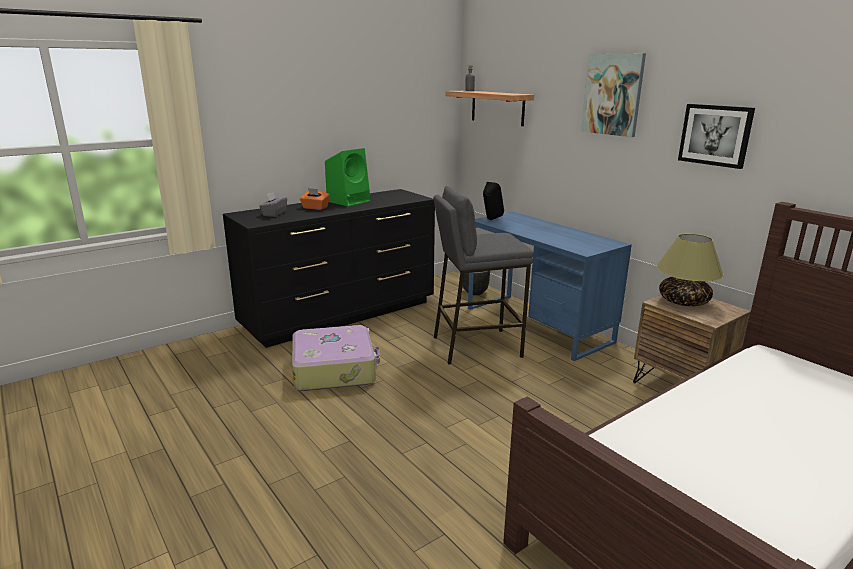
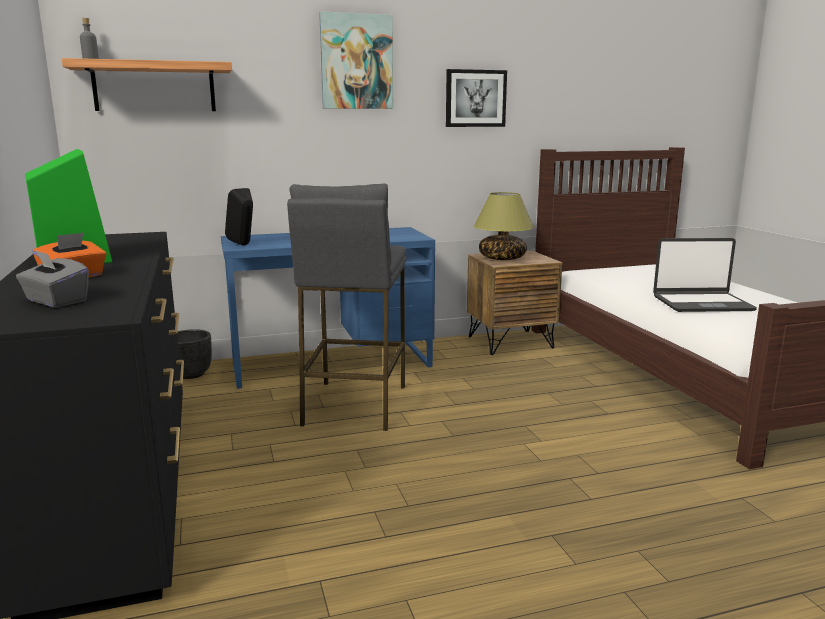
camera: 70 degrees left, 5 degrees down
suitcase [292,325,380,391] -> none
none -> laptop [653,238,757,312]

